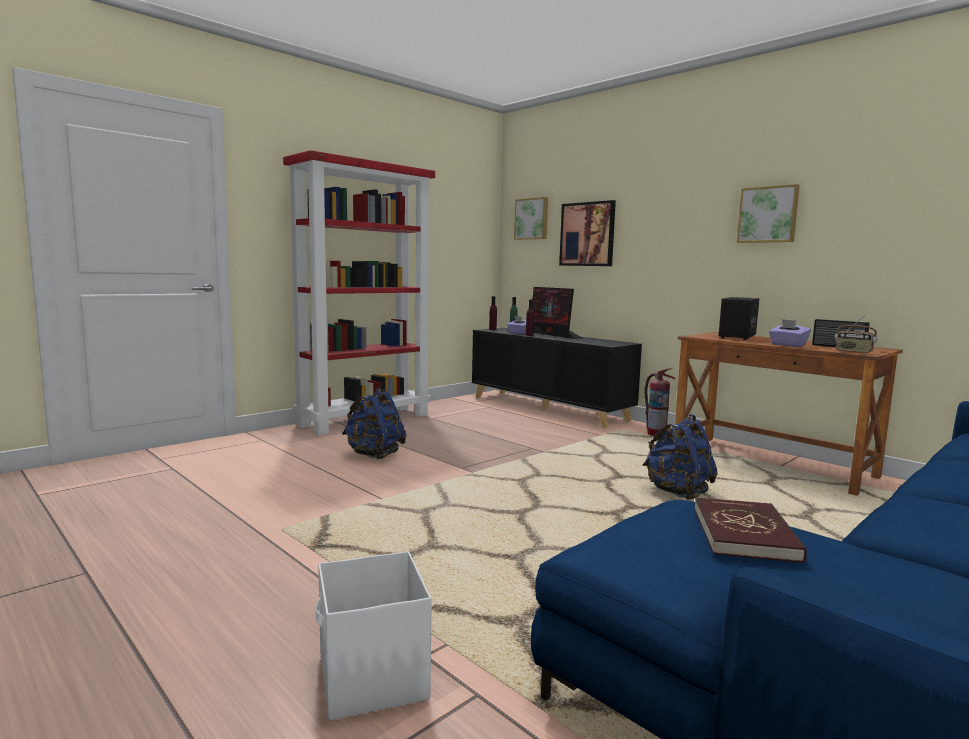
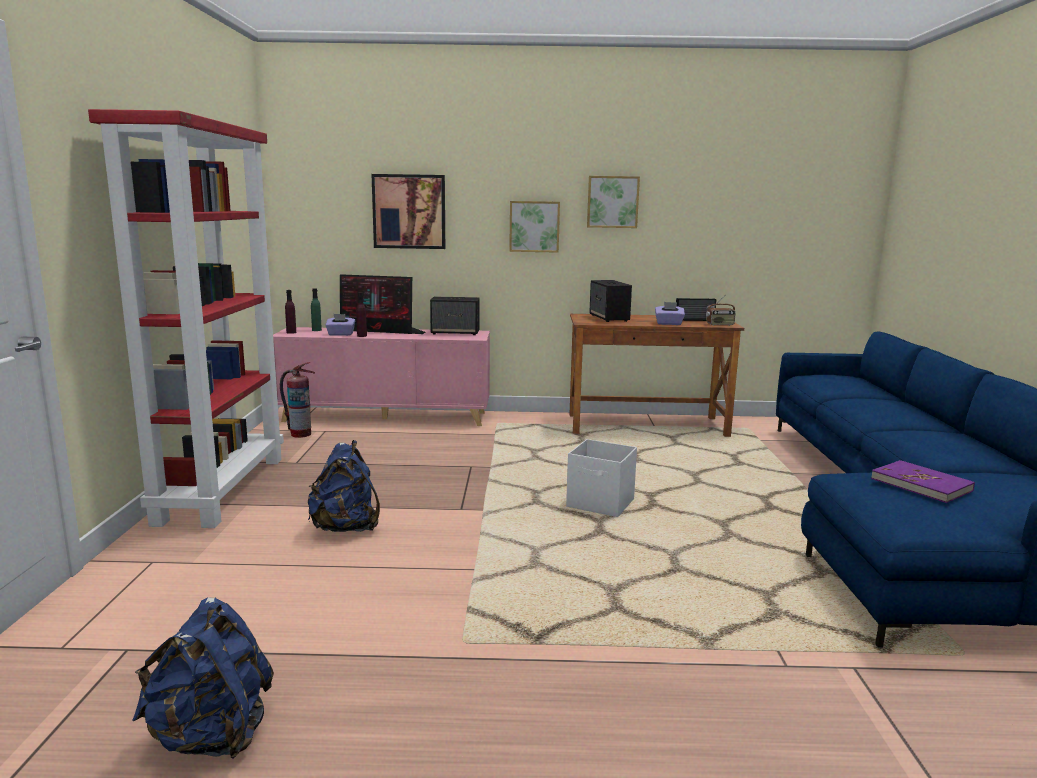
camera: 45 degrees left, 5 degrees up
white storage box [316,551,432,720] -> white storage box moved to [566,439,637,517]
black cabinet [472,328,642,428] -> pink cabinet [273,327,490,426]
picture [514,197,548,240] -> picture moved to [509,201,560,253]
blue backpack [642,414,718,500] -> blue backpack moved to [132,597,274,759]
fire extinguisher [645,368,676,436] -> fire extinguisher moved to [280,362,315,438]
red book [694,497,807,563] -> purple book [871,460,975,503]
none -> speaker [430,297,480,335]

